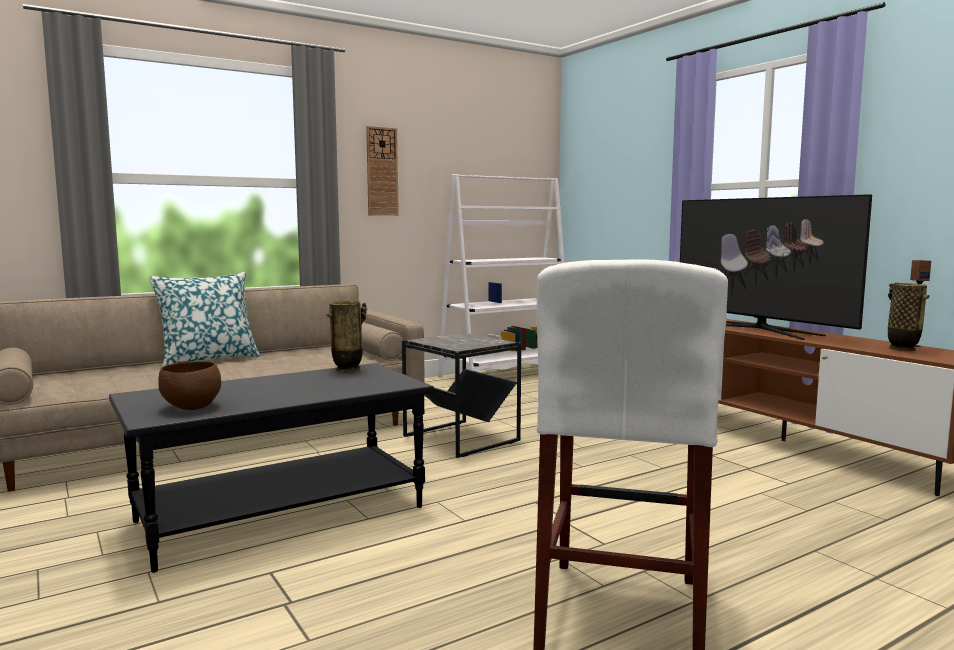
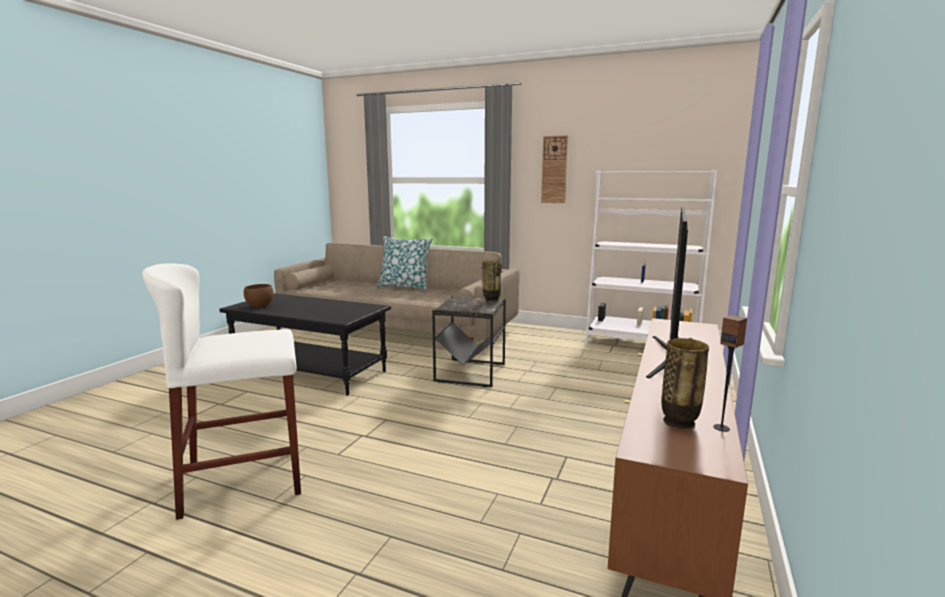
camera: 55 degrees right, 5 degrees up
vase [326,301,367,372] -> vase moved to [482,260,502,303]

